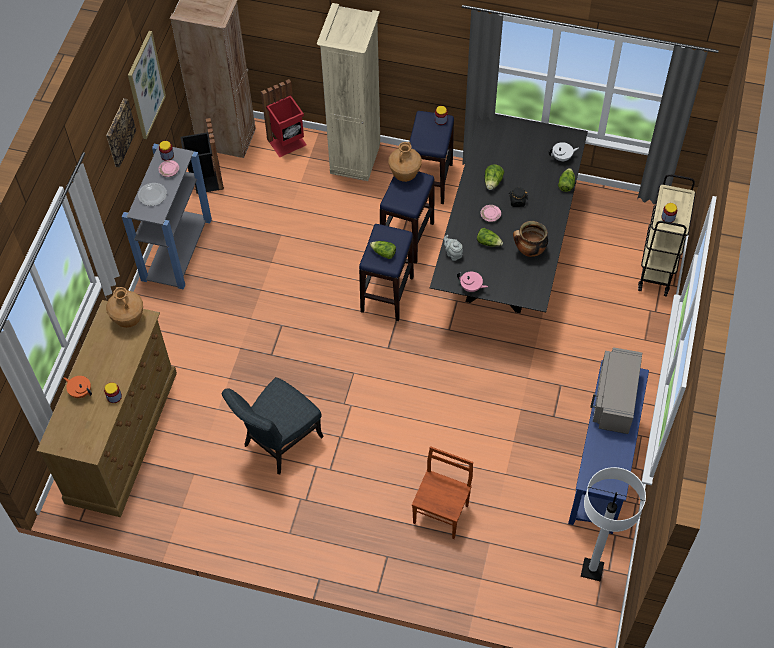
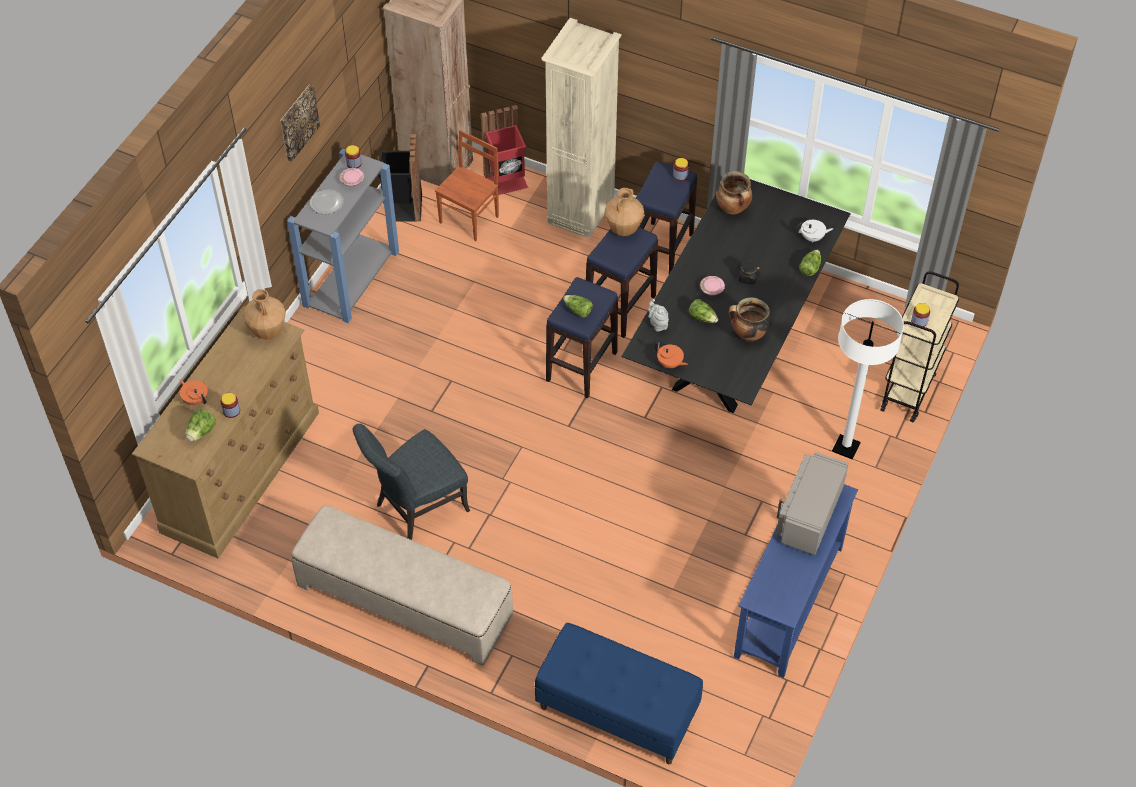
camera: 10 degrees right, 5 degrees down
picture [128,31,166,139] -> none
brown chair [412,446,473,539] -> brown chair moved to [435,130,499,241]
pink teapot [457,272,488,292] -> orange teapot [655,342,688,368]
lettuce [484,164,504,190] -> lettuce moved to [185,409,216,441]
white floor lamp [581,467,646,581] -> white floor lamp moved to [832,299,904,459]
none -> beige bench [291,505,513,666]
none -> blue bench [535,623,703,764]
none -> cooking pot [716,171,752,215]

